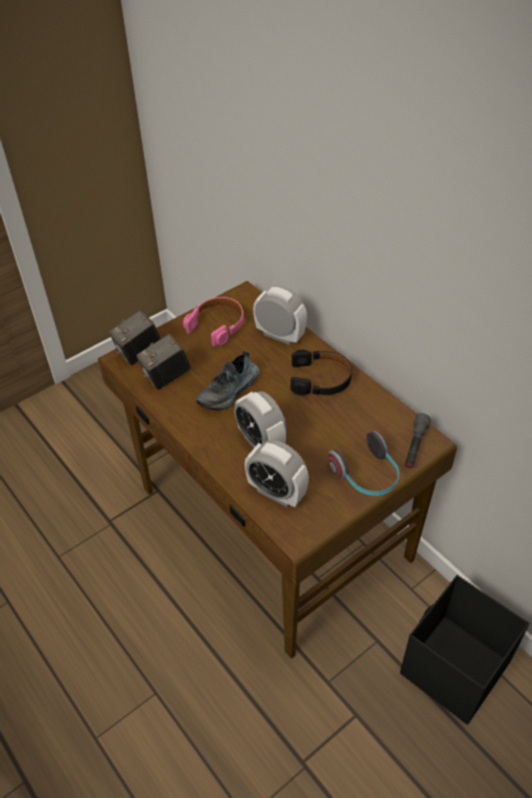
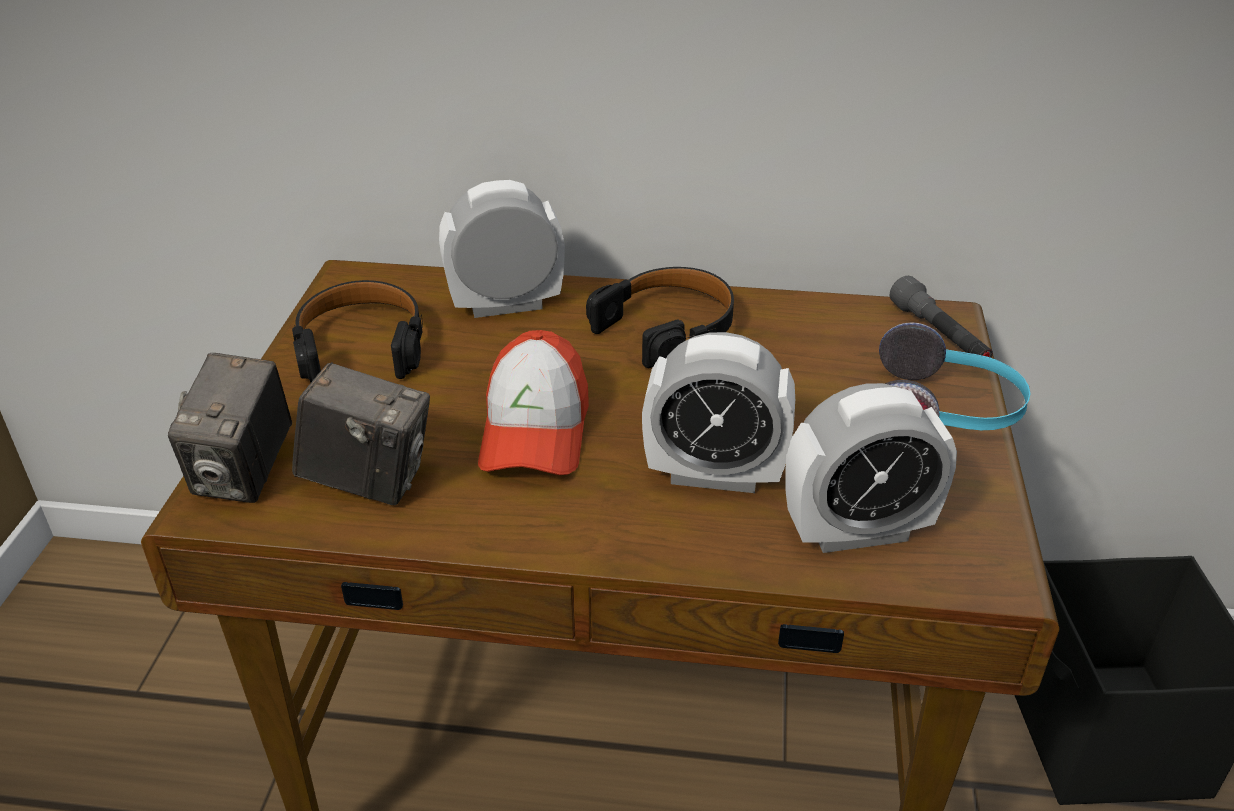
camera: 45 degrees left, 10 degrees down
camera [136,334,191,390] -> camera turned 90 degrees counterclockwise [292,362,430,505]
pink headphones [183,297,244,347] -> black headphones [292,280,423,382]
shoe [196,351,259,410] -> cap [478,330,589,475]

